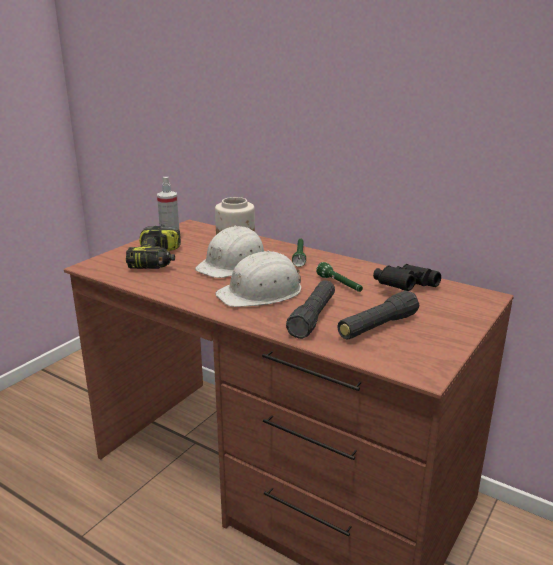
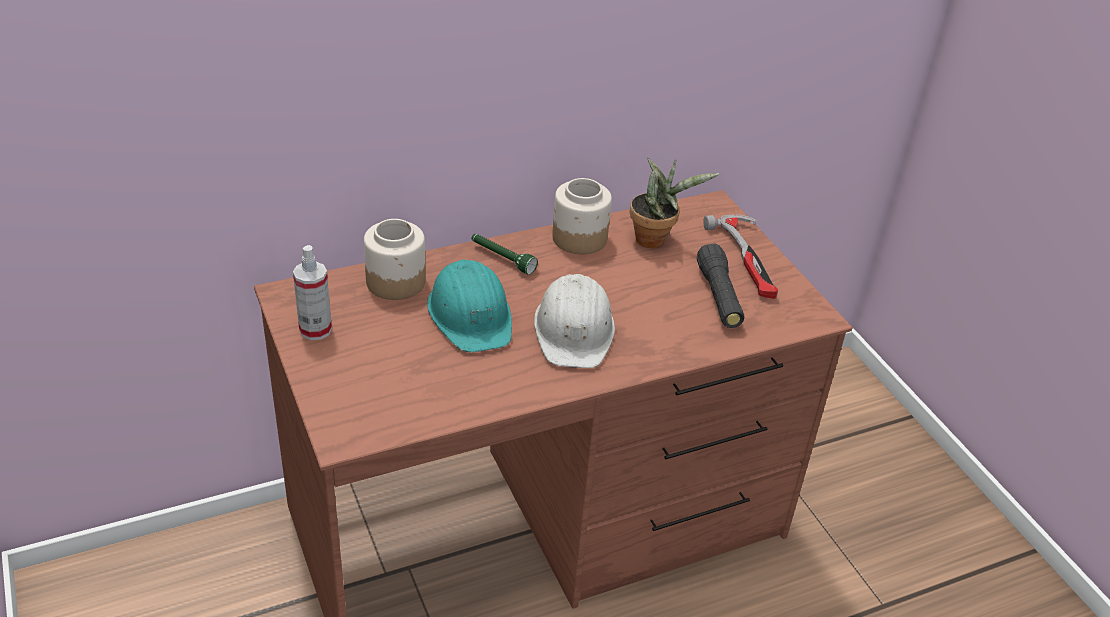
camera: 60 degrees left, 15 degrees up
power drill [126,226,181,269] -> none
white hard hat [195,226,264,278] -> turquoise hard hat [427,260,512,352]
black flashlight [286,280,335,339] -> none
green flashlight [316,262,363,292] -> none
black binoculars [373,264,441,291] -> potted plant [630,158,719,248]
none -> jar [552,178,612,254]
none -> hammer [703,214,778,299]

